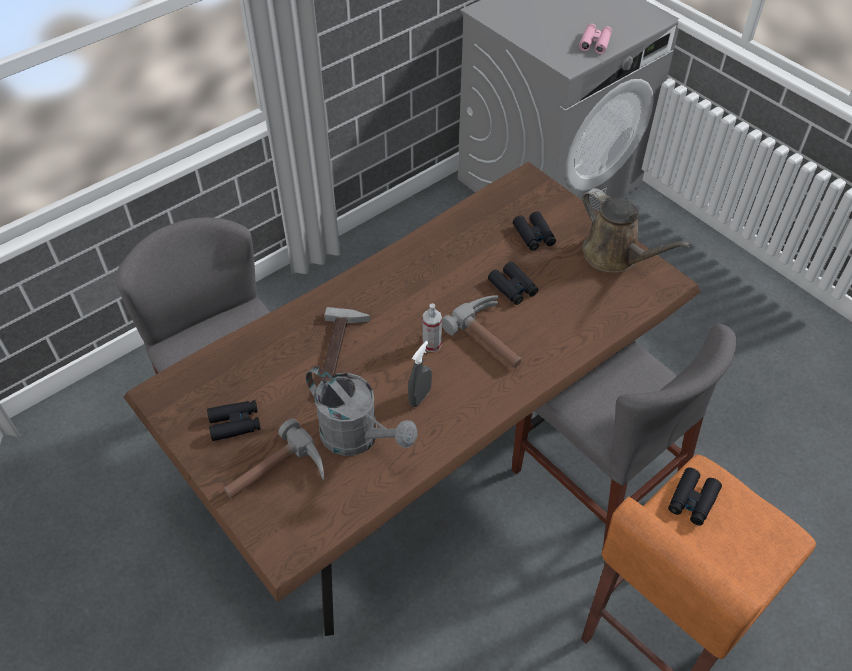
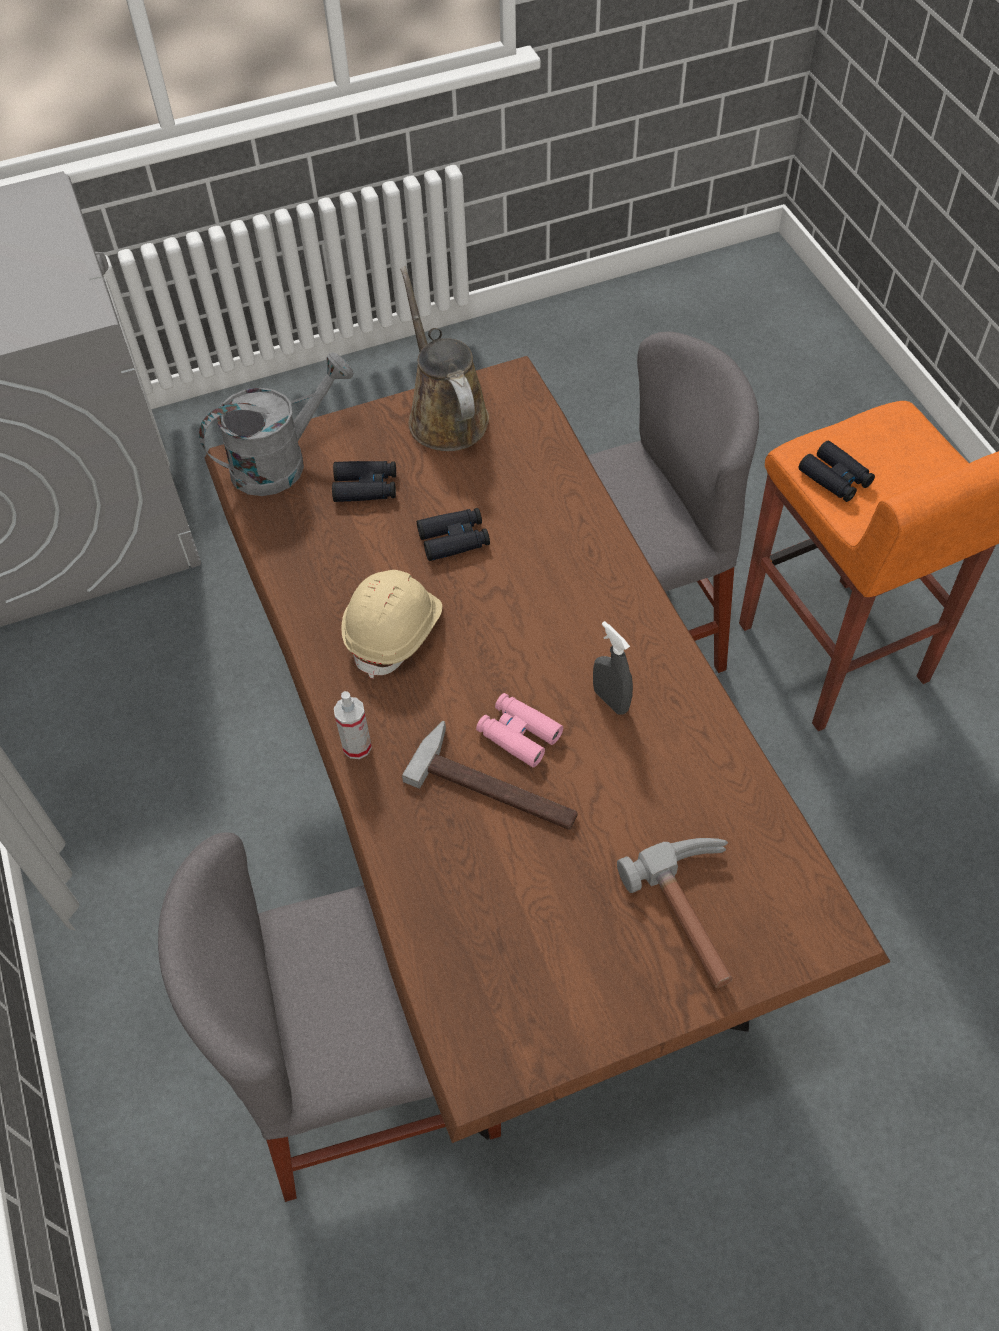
camera: 70 degrees left, 5 degrees up
black binoculars [207,400,261,441] -> none
grey watering can [306,366,418,456] -> grey watering can moved to [199,352,354,496]
spray bottle [423,303,442,352] -> spray bottle moved to [334,691,372,759]
hammer [442,295,522,368] -> none
pink binoculars [579,24,612,54] -> pink binoculars moved to [476,693,563,767]
brown watering can [582,188,690,273] -> brown watering can turned 90 degrees counterclockwise [400,266,489,451]
none -> beige hard hat [341,570,442,679]

